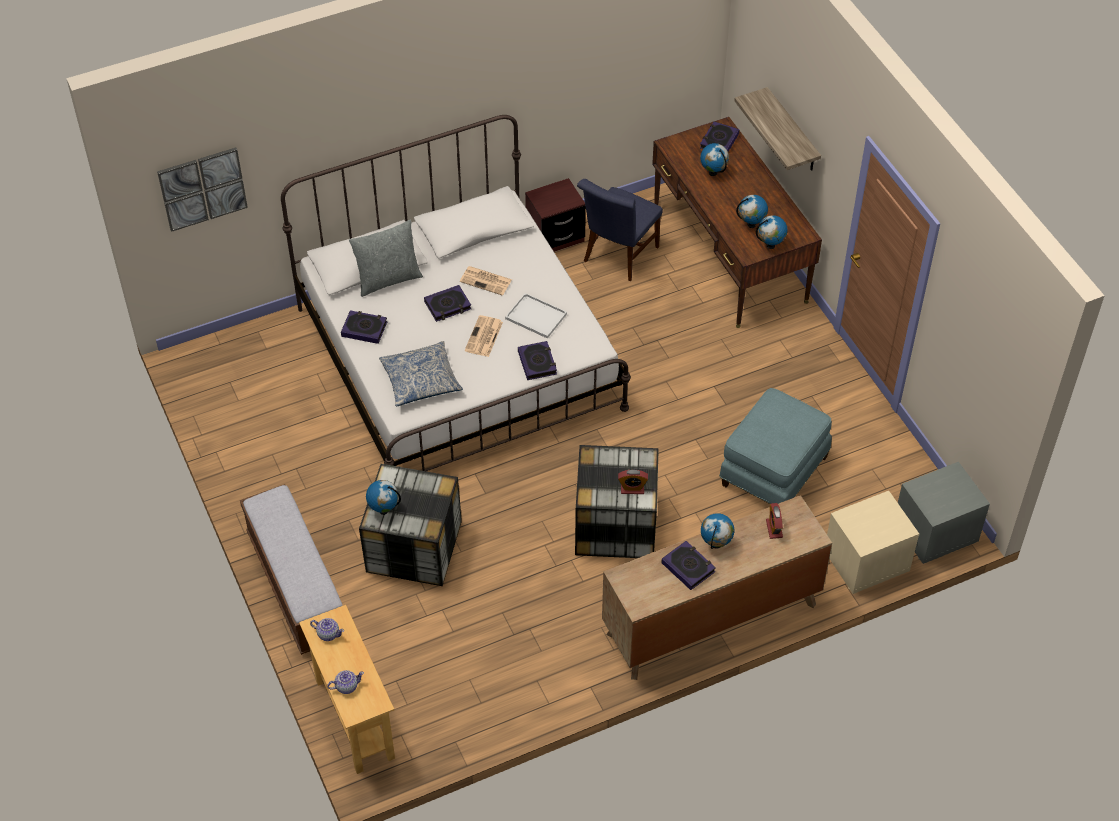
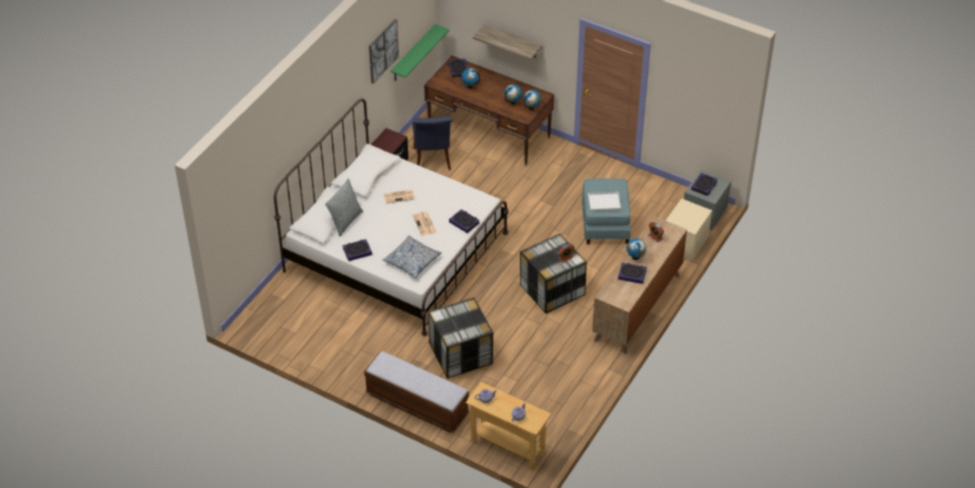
camera: 35 degrees left, 5 degrees down
picture [157,147,248,232] -> picture moved to [369,19,399,84]
globe [366,480,401,515] -> none
book [424,285,471,322] -> book moved to [691,173,718,196]
white tray [505,293,567,339] -> white tray moved to [588,192,621,211]
none -> green shelf [391,24,450,81]

